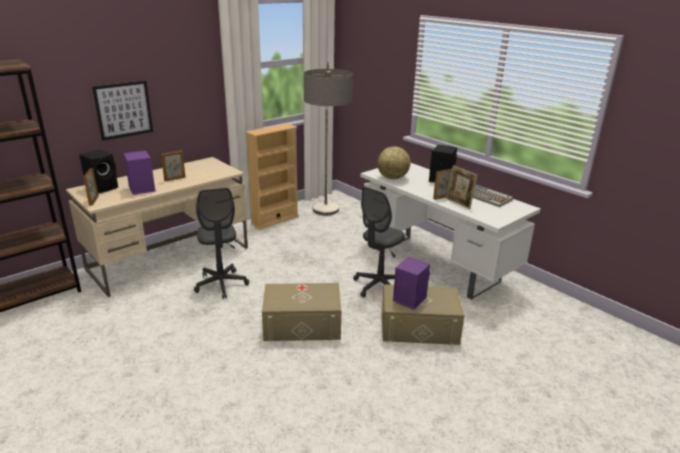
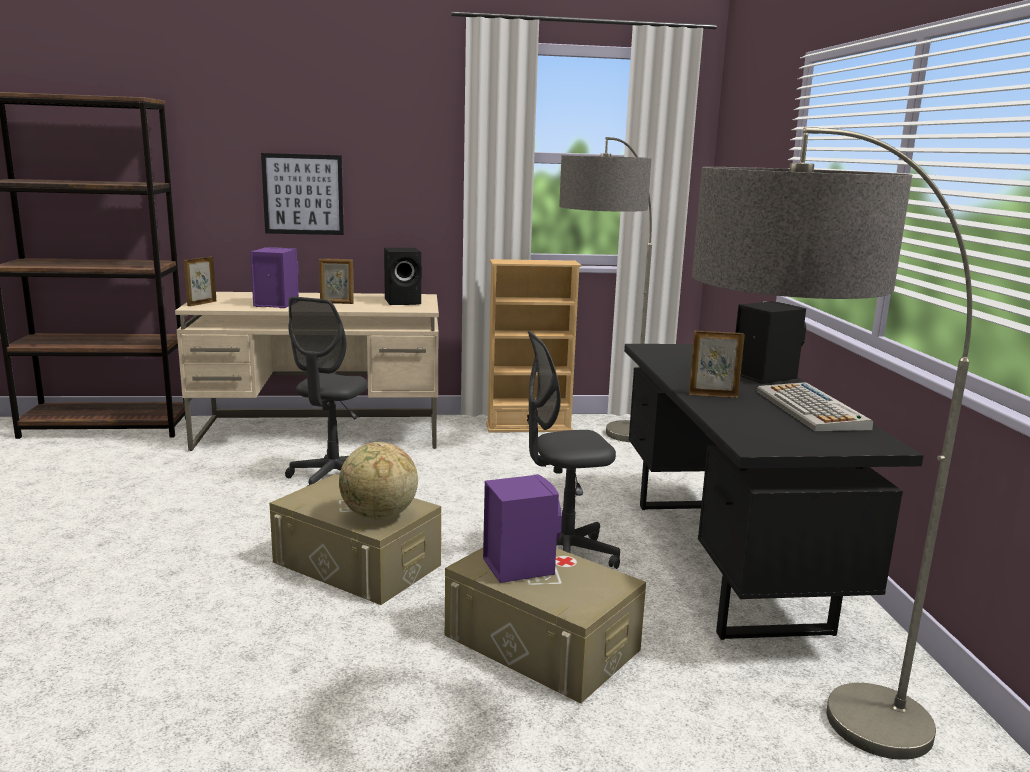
camera: 35 degrees right, 10 degrees down
black speaker [79,149,118,194] -> black speaker moved to [384,248,422,305]
white desk [361,163,541,300] -> black desk [624,344,924,640]
globe [377,147,410,179] -> globe moved to [339,442,418,520]
picture frame [446,165,478,209] -> none
none -> floor lamp [692,127,972,760]

